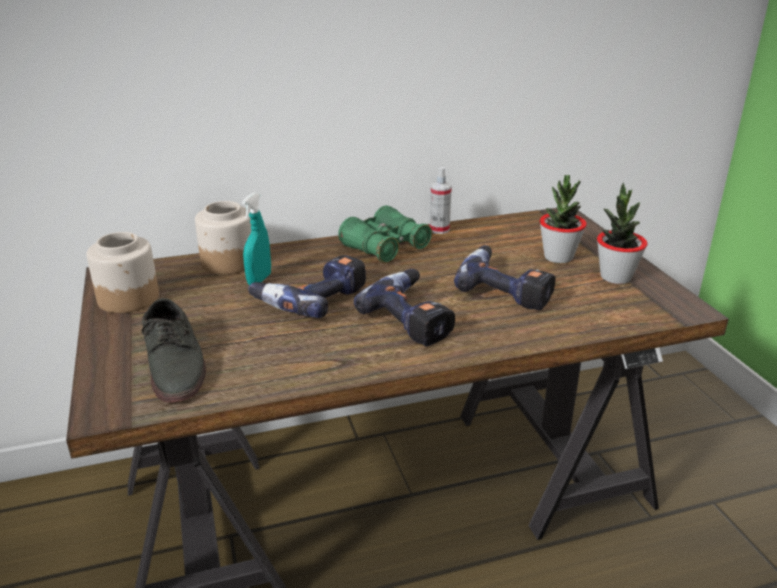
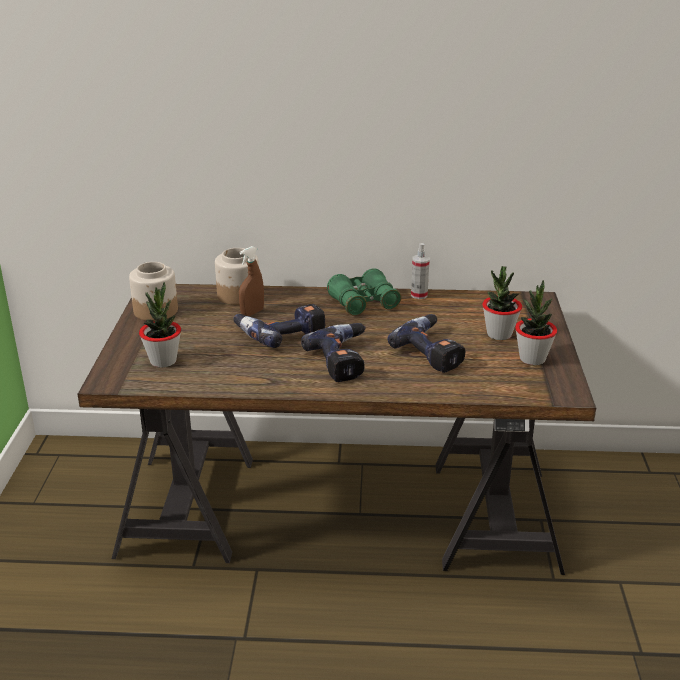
camera: 20 degrees right, 0 degrees up
grey shoe [141,298,206,403] -> potted plant [139,282,181,368]
turquoise spray bottle [242,193,271,285] -> brown spray bottle [239,246,264,316]

